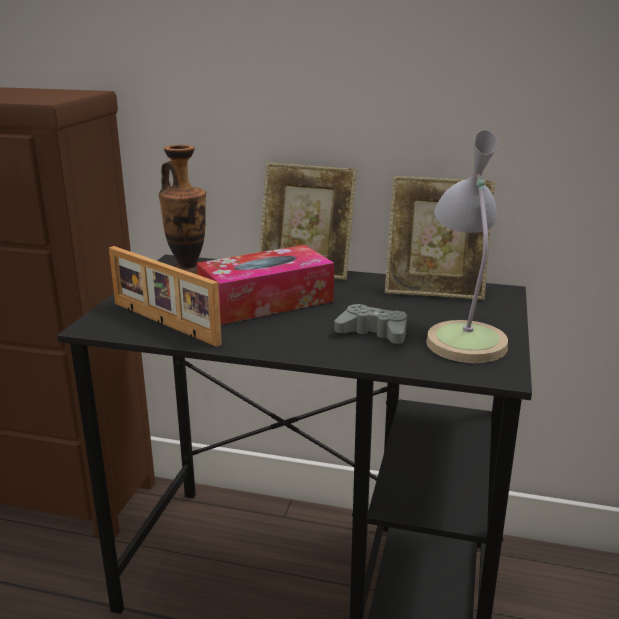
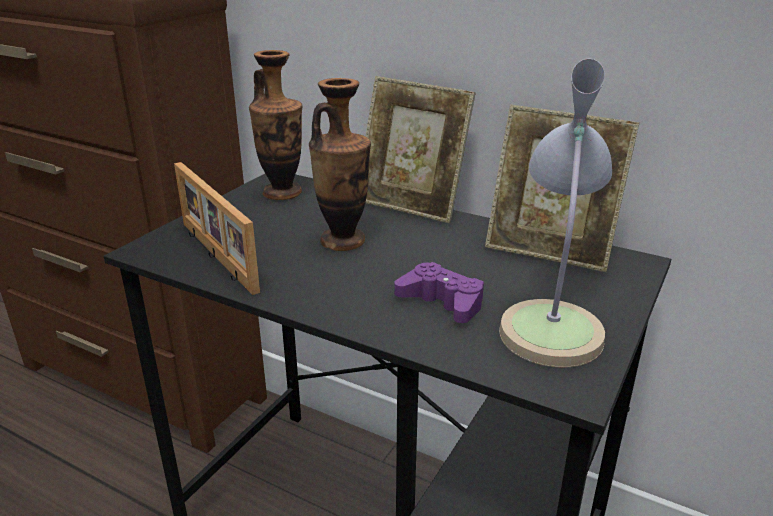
camera: 15 degrees right, 5 degrees up
tissue box [197,245,334,325] -> vase [309,78,371,251]
grey game controller [334,304,407,344] -> purple game controller [394,262,484,323]

